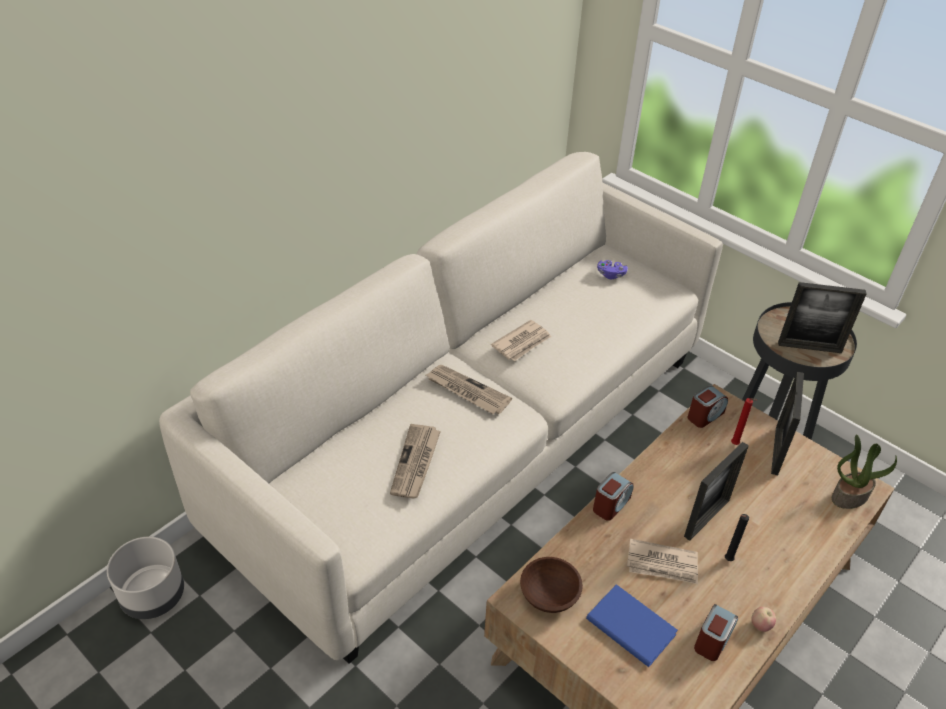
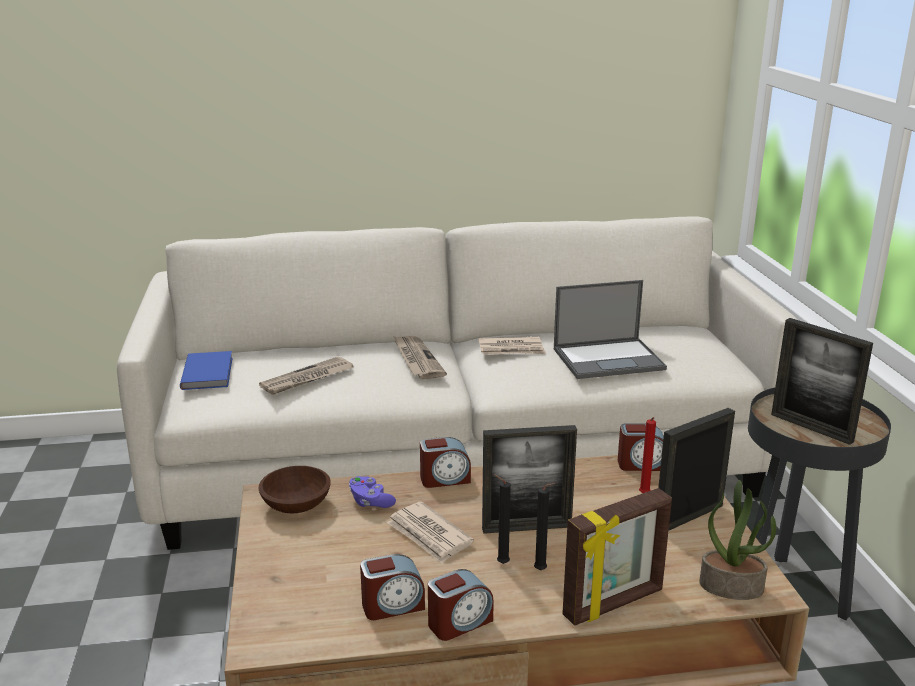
camera: 40 degrees right, 20 degrees down
grey planter [107,537,184,619] -> none
blue book [586,584,678,667] -> blue book moved to [180,351,233,390]
purple game controller [597,260,628,279] -> purple game controller moved to [349,476,396,508]
apple [751,607,776,632] -> alarm clock [428,569,494,641]
none -> black candle [534,483,555,570]
none -> laptop [554,280,667,379]
none -> picture frame [562,488,672,626]

